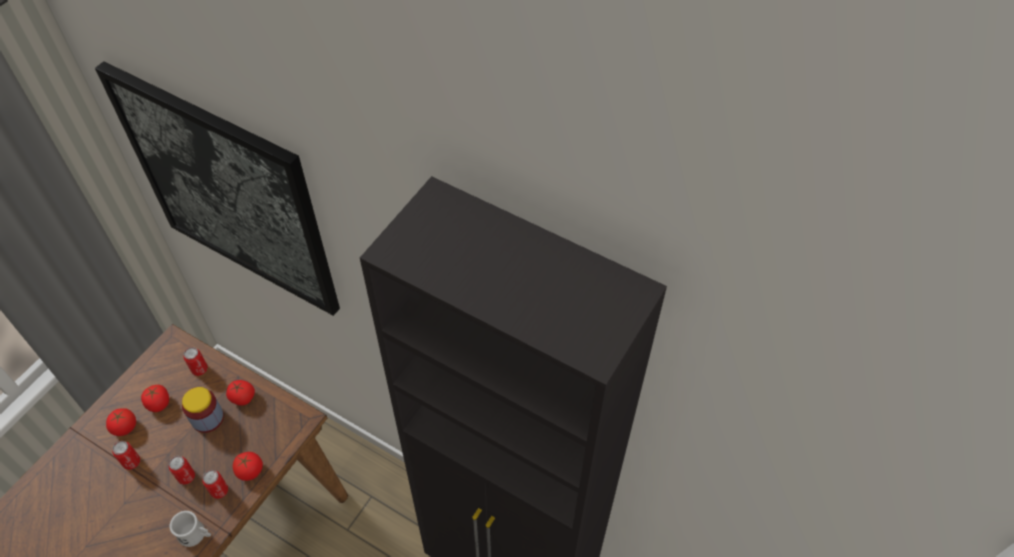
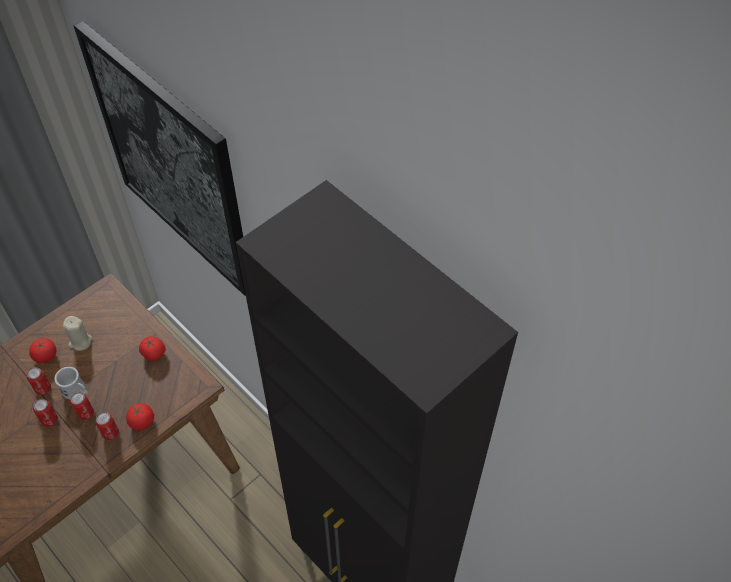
camera: 15 degrees right, 0 degrees up
tomato [141,385,169,412] -> beige candle [63,316,92,351]
white mug [170,511,211,547] -> white mug moved to [54,367,88,399]
jar [182,387,224,433] -> none
can [183,347,208,376] -> can moved to [33,399,58,427]

